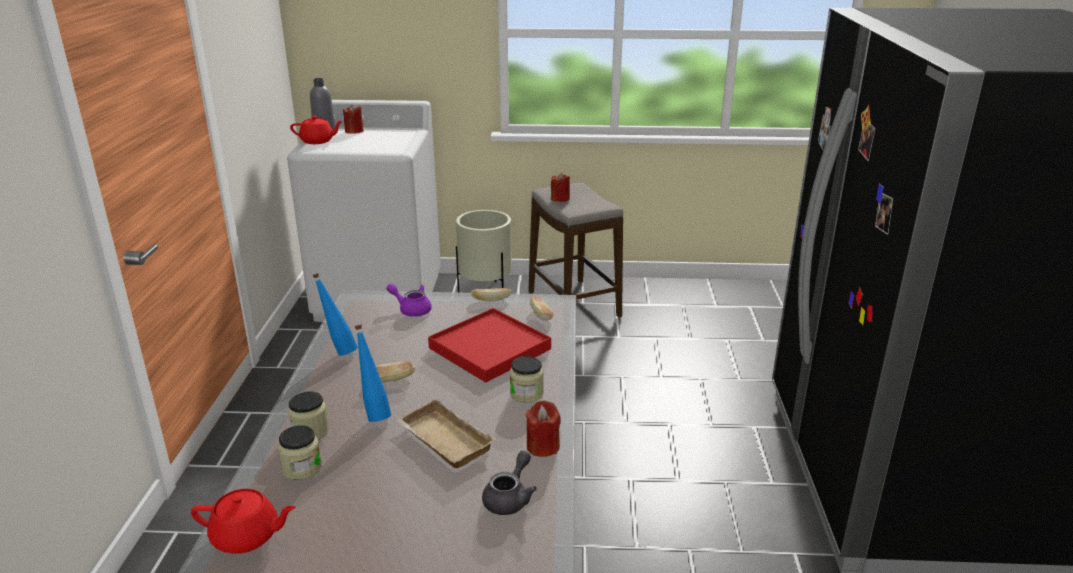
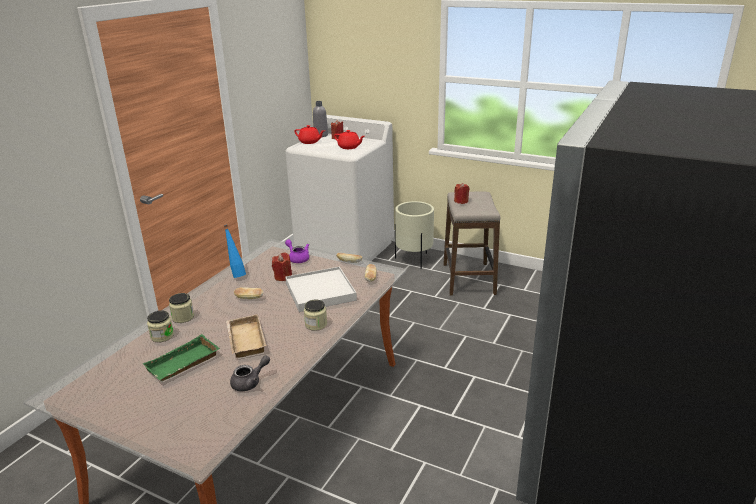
camera: 25 degrees right, 0 degrees up
red teapot [191,489,296,554] -> red teapot moved to [334,130,365,149]
blue bottle [354,325,391,422] -> none
red tray [428,308,551,383] -> white tray [285,267,357,312]
red candle [526,401,561,457] -> red candle moved to [272,253,292,281]
none -> green tray [143,334,220,381]

